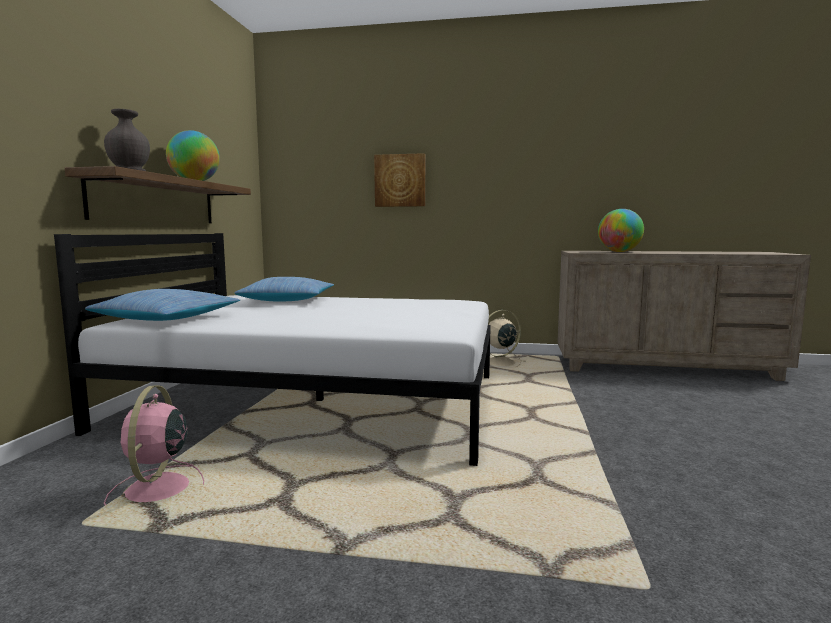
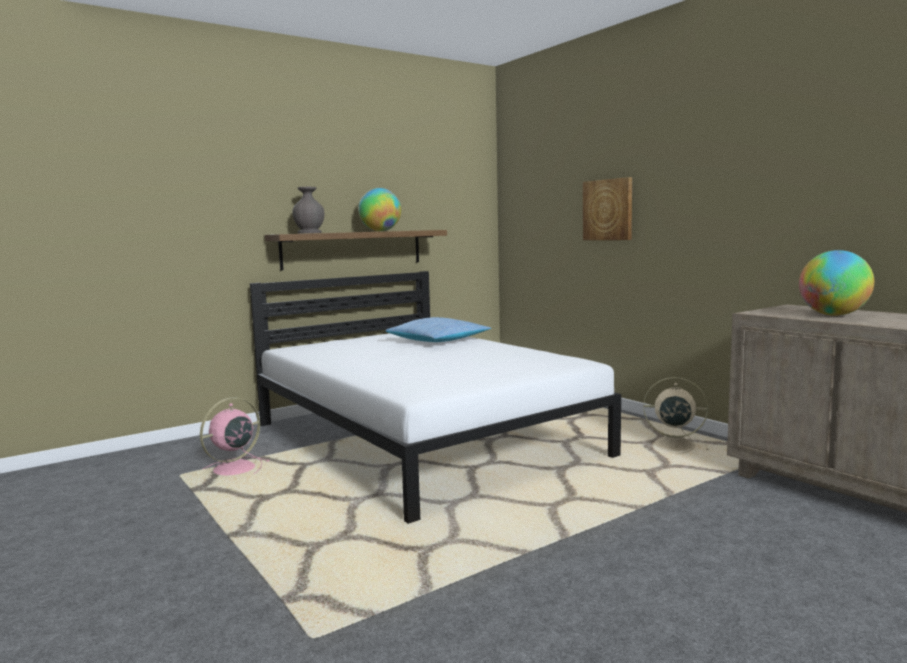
camera: 45 degrees right, 0 degrees up
pillow [85,289,240,321] -> none

